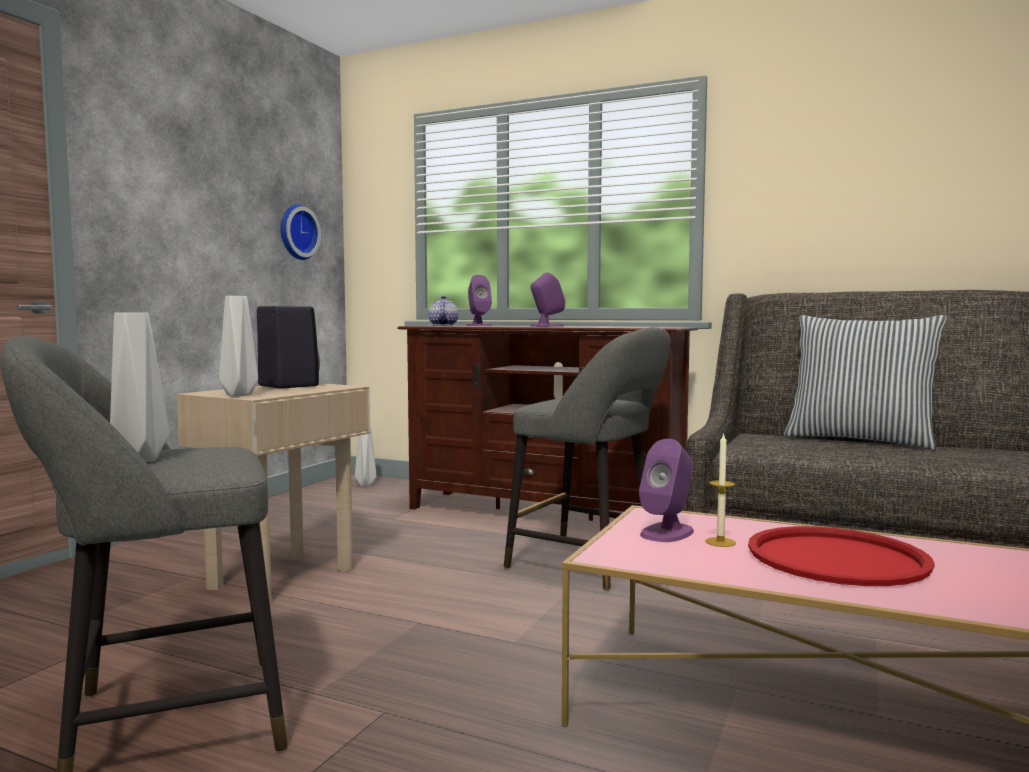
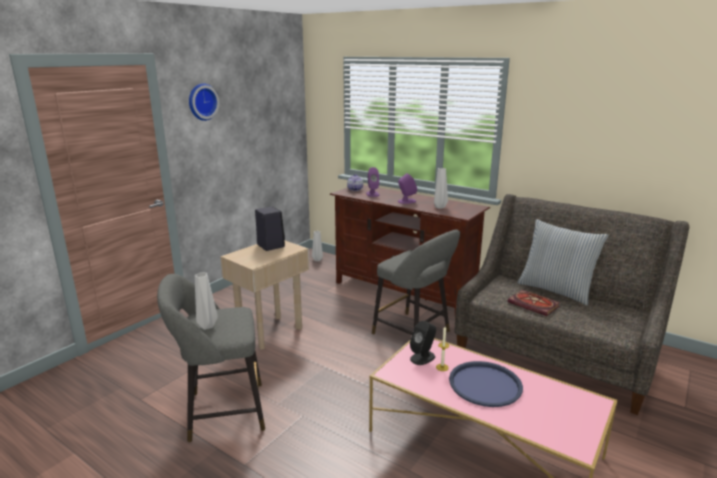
camera: 10 degrees right, 15 degrees up
grey vase [219,296,258,396] -> grey vase moved to [434,168,448,209]
wall clock [281,204,321,260] -> wall clock moved to [189,83,219,121]
purple speaker [639,439,694,542] -> black speaker [410,321,436,365]
red tray [748,526,935,586] -> blue tray [449,361,523,407]
none -> book [508,290,560,316]

